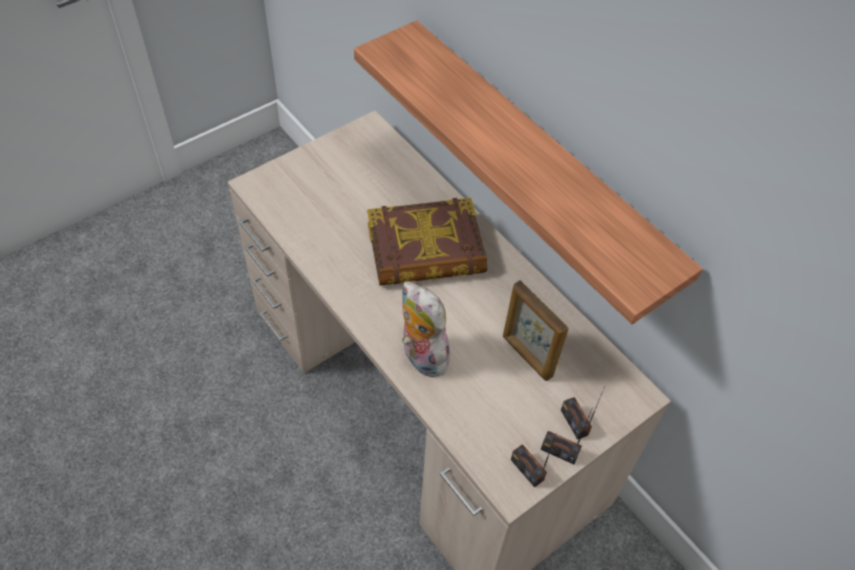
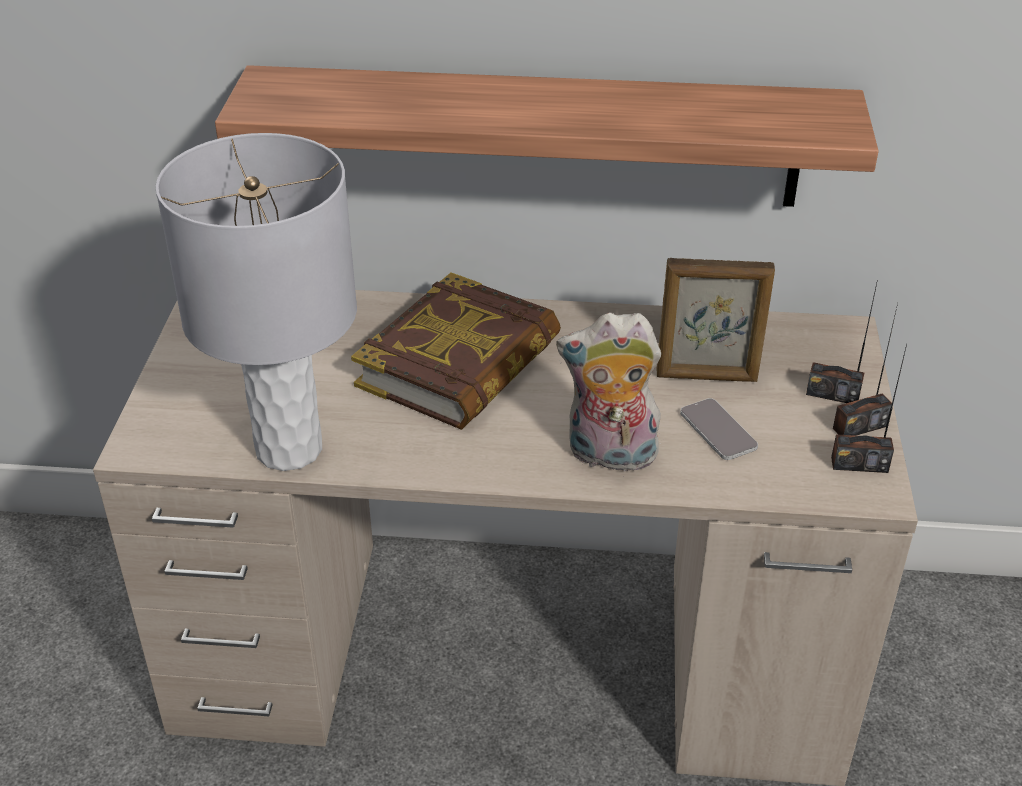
camera: 45 degrees left, 15 degrees down
none -> grey table lamp [155,133,357,471]
none -> phone [680,398,758,460]

